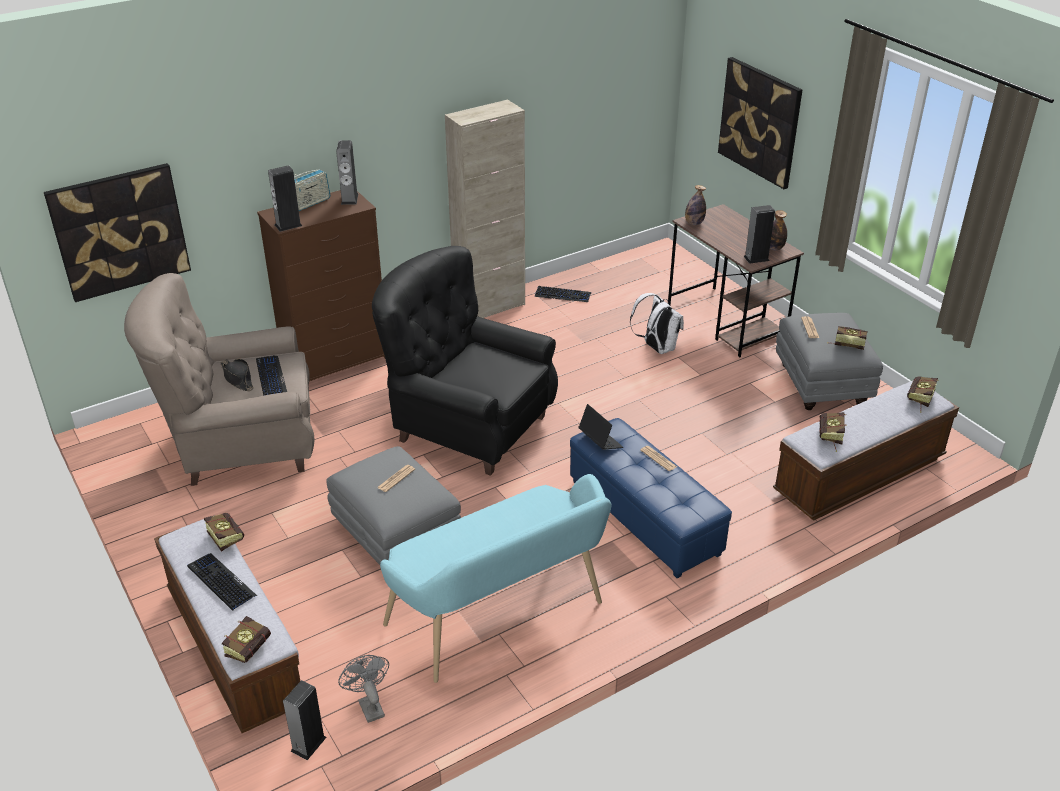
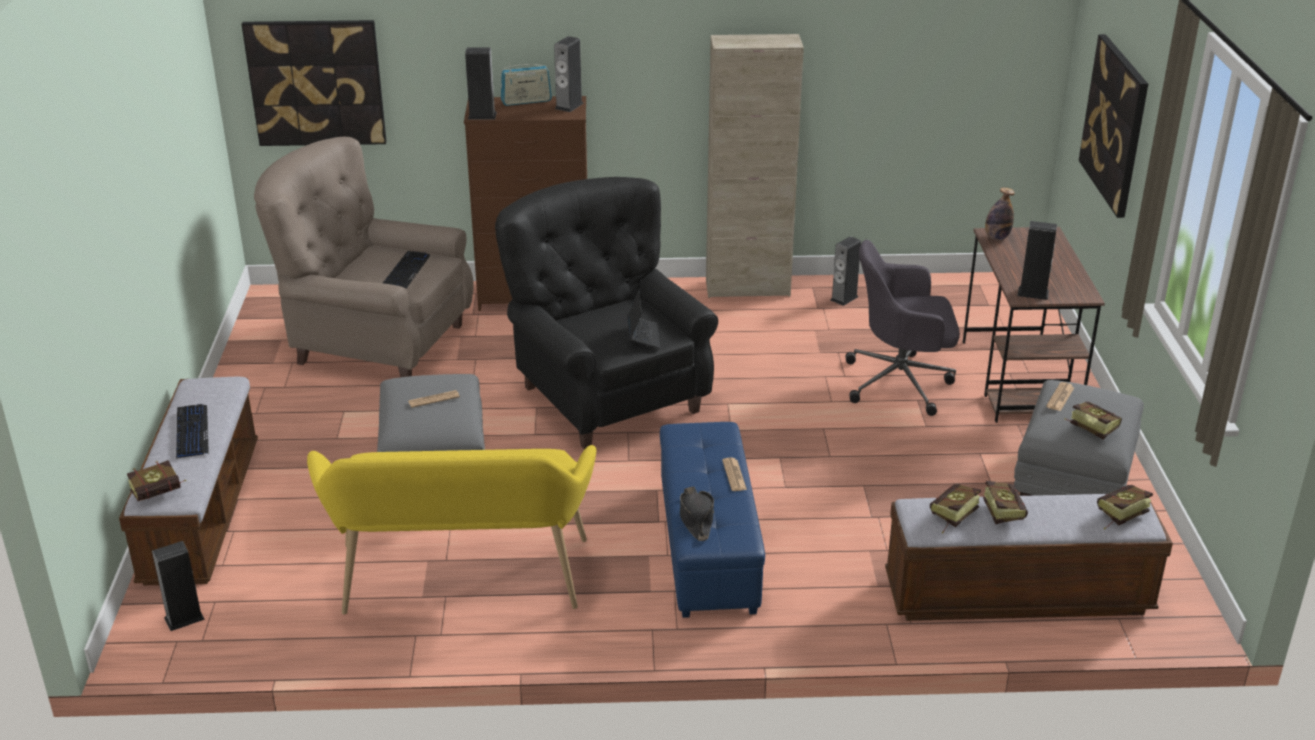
camera: 30 degrees right, 5 degrees down
book [204,513,244,552] -> book moved to [983,481,1028,524]
black hat [220,359,254,391] -> black hat moved to [680,487,714,541]
grey fan [338,655,389,723] -> none
turquoise bench [380,474,612,683] -> yellow bench [307,445,596,614]
keyboard [535,286,591,302] -> speaker [830,236,861,306]
laptop [579,404,623,450] -> laptop moved to [627,290,660,349]
white backpack [630,293,684,354] -> grey office chair [846,240,960,416]
bottle [770,210,787,250] -> none

